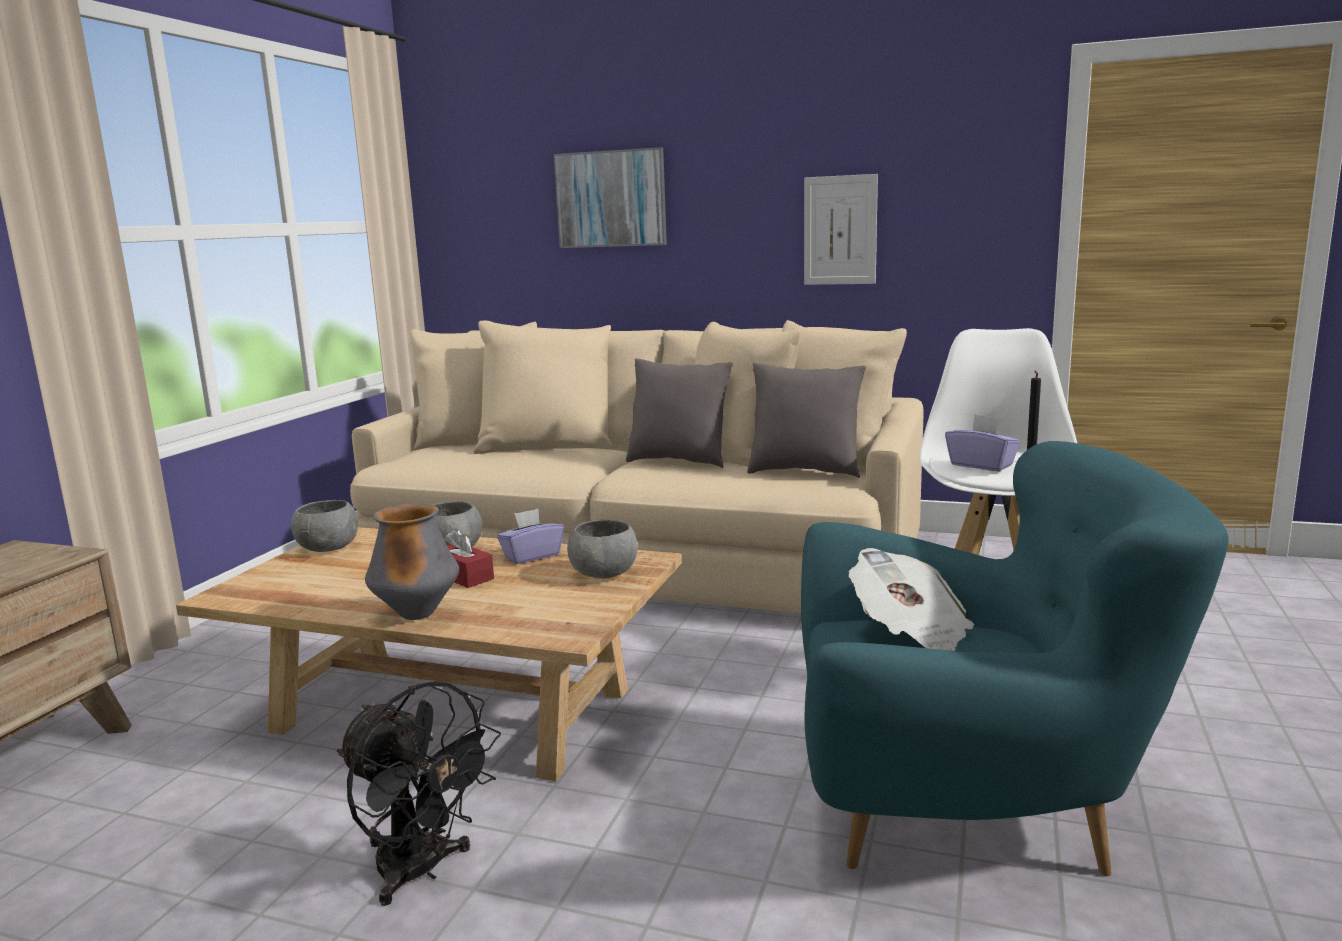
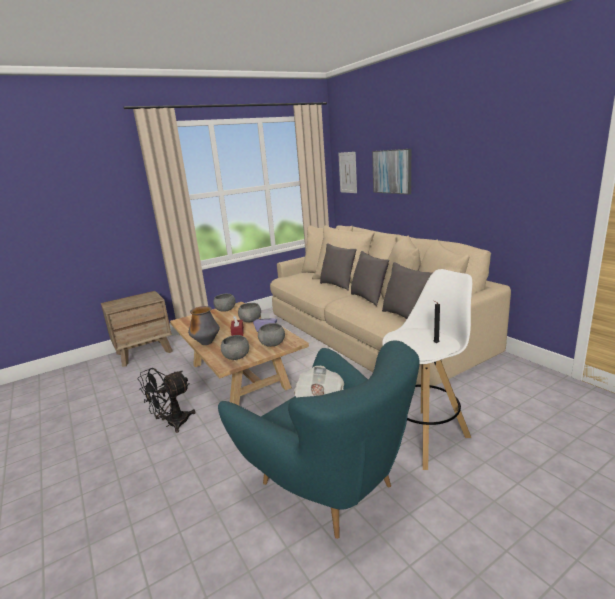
camera: 40 degrees right, 5 degrees up
black fan [337,681,501,906] -> black fan turned 60 degrees clockwise [137,368,195,433]
picture [804,174,878,285] -> picture moved to [338,152,357,193]
purple tissue box [945,414,1021,471] -> none
none -> grey bowl [221,335,249,360]
none -> grey pillow [320,243,357,291]

